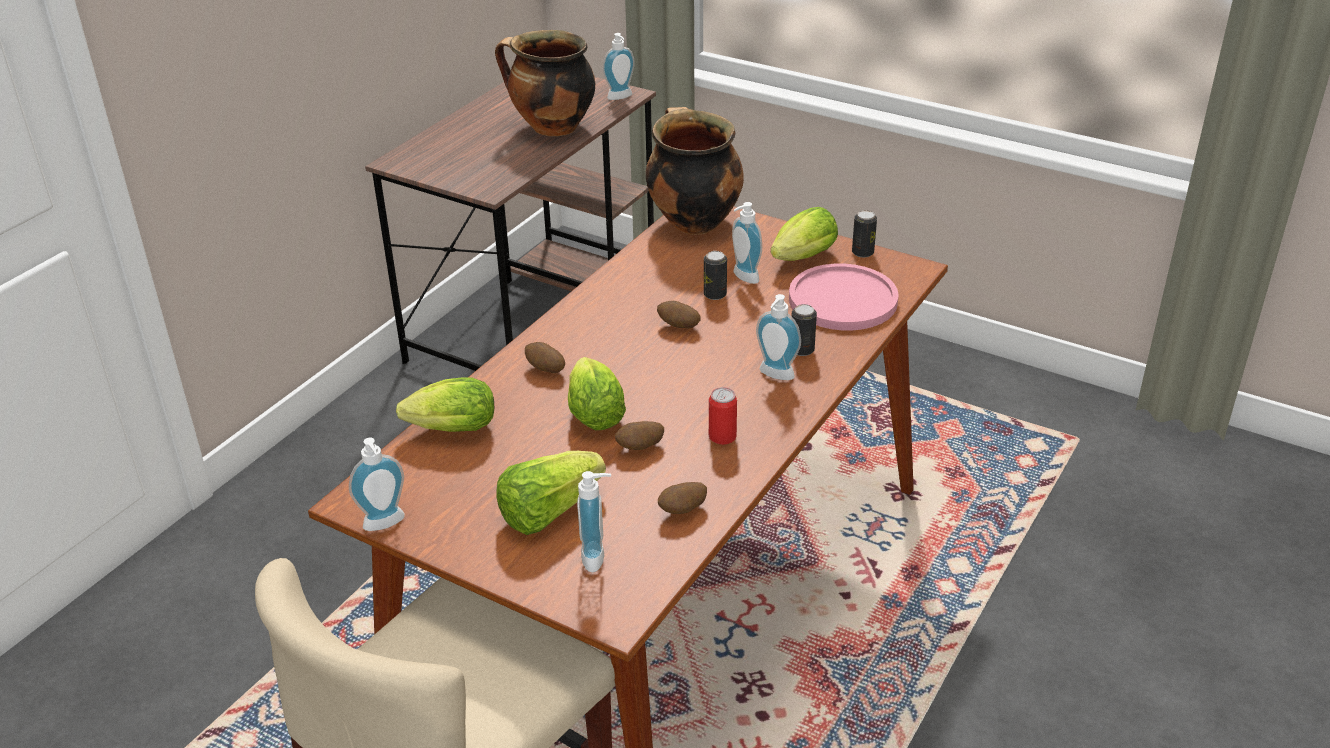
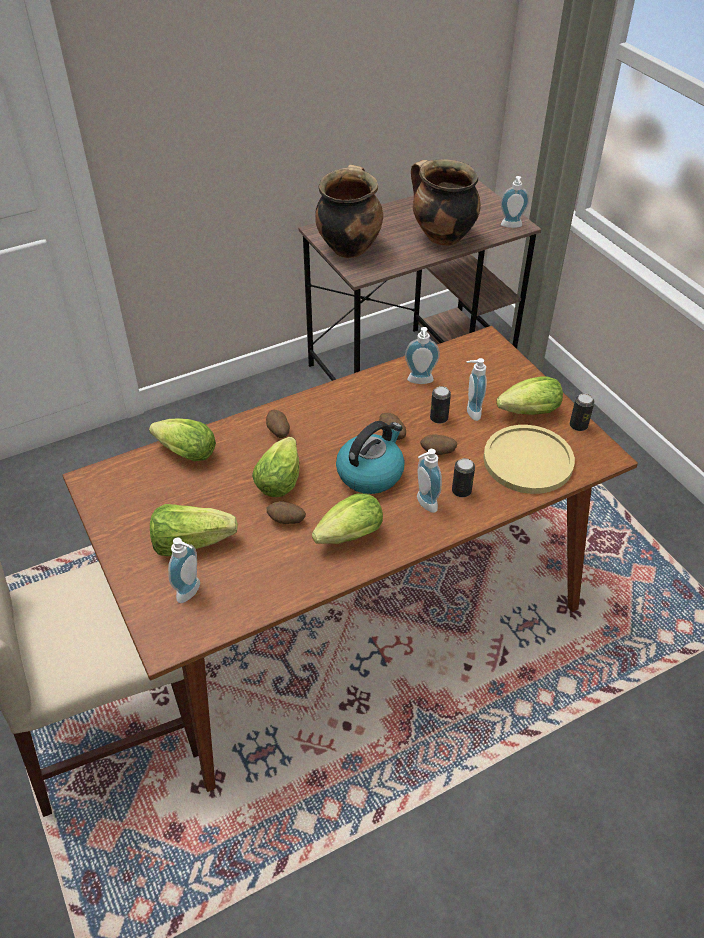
camera: 30 degrees right, 10 degrees up
soap dispenser [349,438,405,531] -> soap dispenser moved to [405,327,440,384]
cooking pot [646,107,744,235] -> cooking pot moved to [315,165,383,258]
potato [658,482,707,514] -> potato moved to [421,434,457,455]
can [709,387,737,445] -> lettuce [312,493,383,544]
pink plate [789,264,899,330] -> yellow plate [483,425,575,494]
none -> kettle [336,421,405,494]

